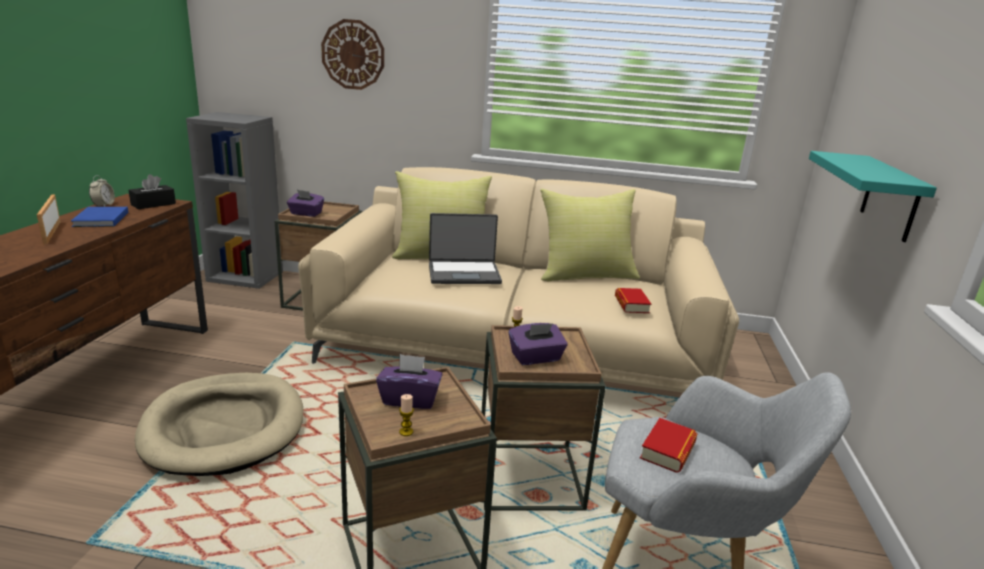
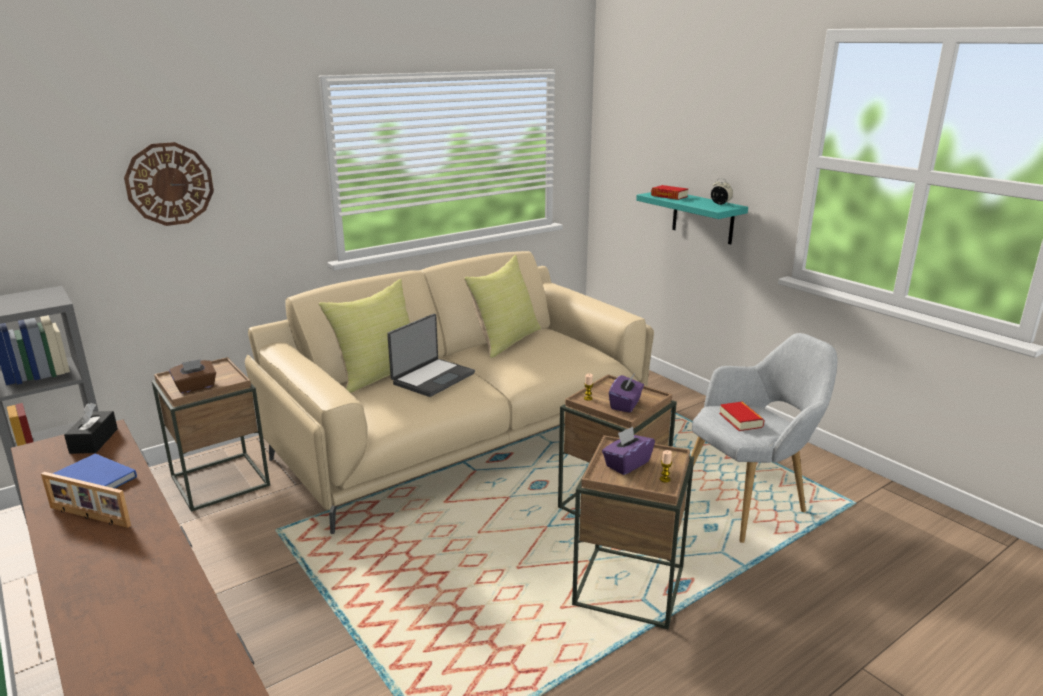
camera: 45 degrees left, 0 degrees up
alarm clock [89,175,115,207] -> alarm clock moved to [711,178,733,205]
beige dog bed [135,373,303,476] -> none
purple tissue box [287,190,324,217] -> brown tissue box [169,359,216,394]
book [615,288,651,313] -> book moved to [651,185,688,200]

